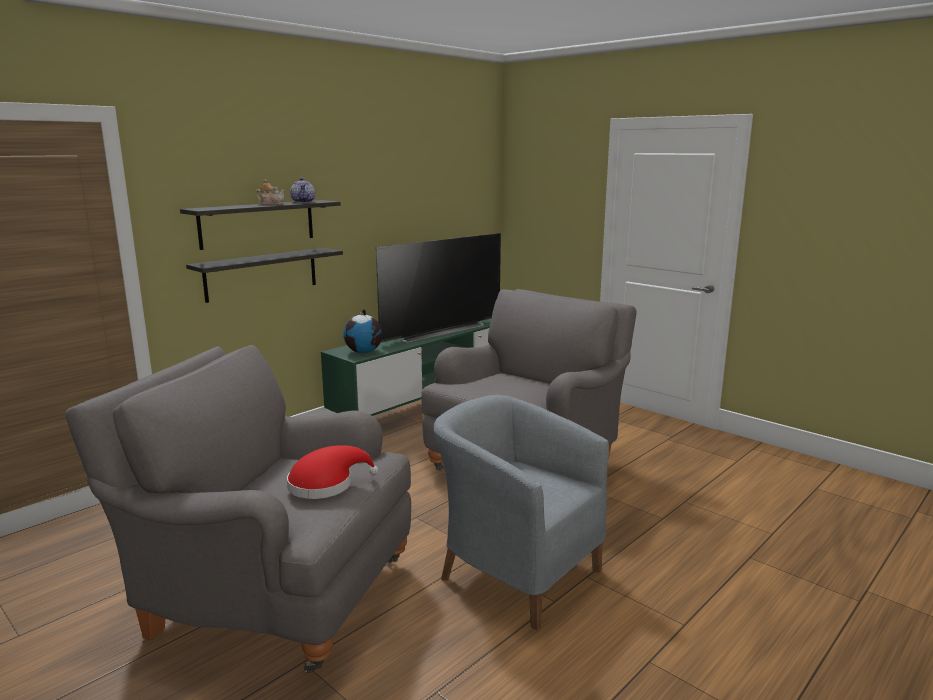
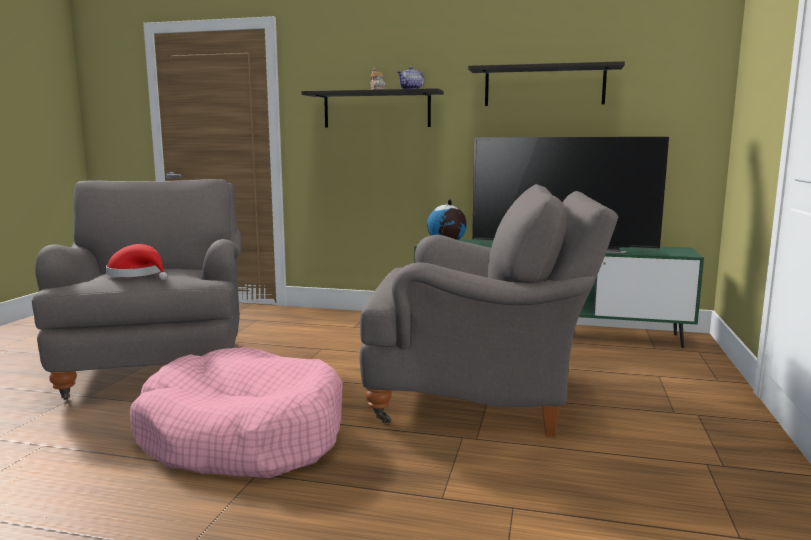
camera: 60 degrees right, 5 degrees down
shelf [186,248,343,303] -> shelf moved to [468,61,625,106]
grey armchair [434,395,609,630] -> pink dog bed [130,347,343,478]

